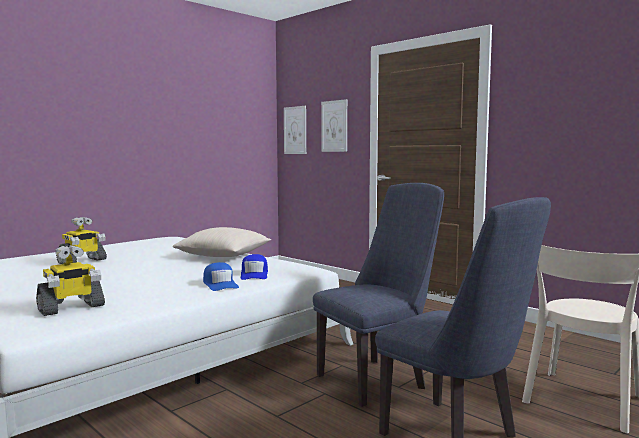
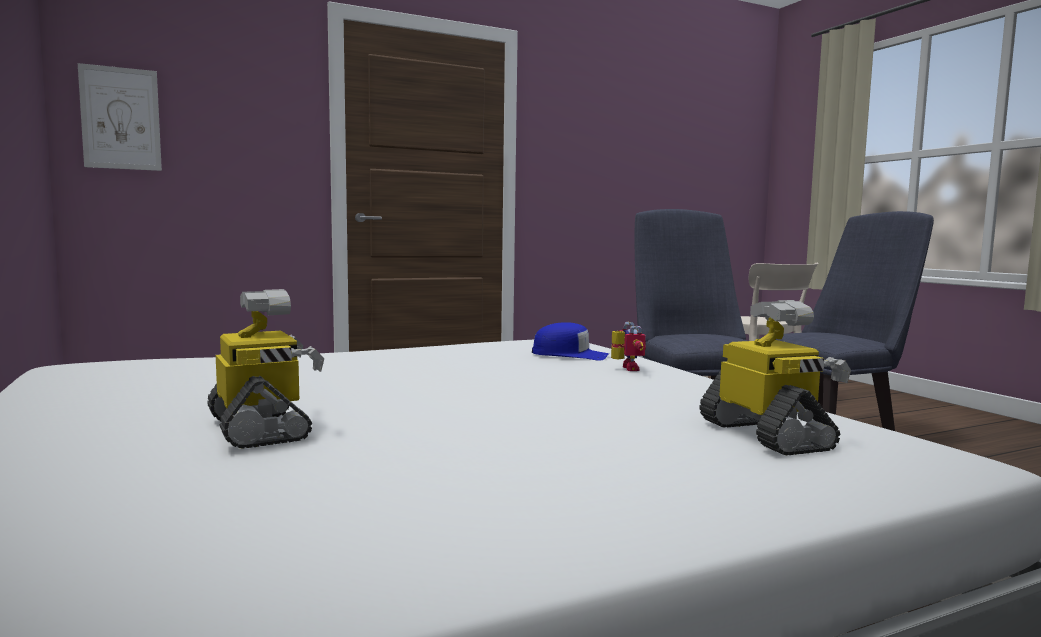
camera: 70 degrees left, 0 degrees up
beige pillow [173,227,271,257] -> none
blue cap [203,262,239,291] -> toy robot [611,322,646,371]
picture [321,99,347,152] -> none

